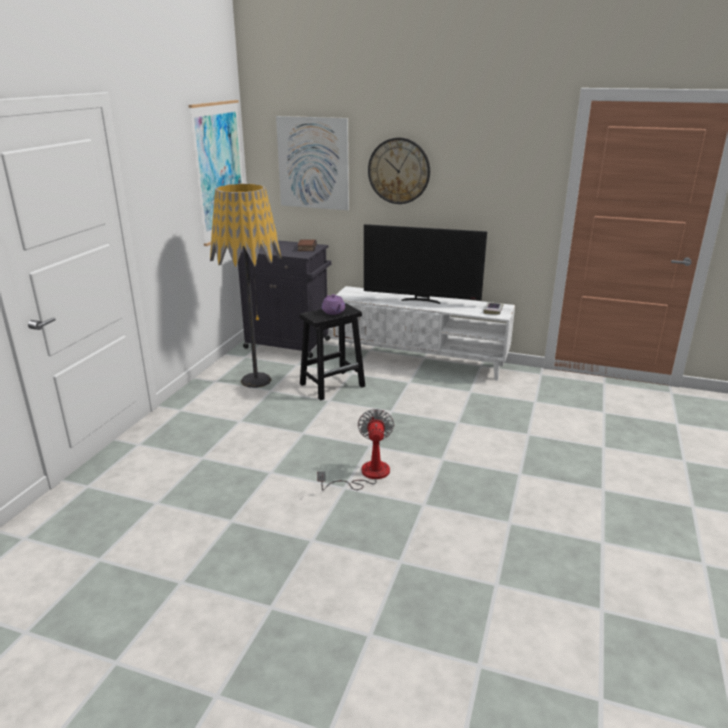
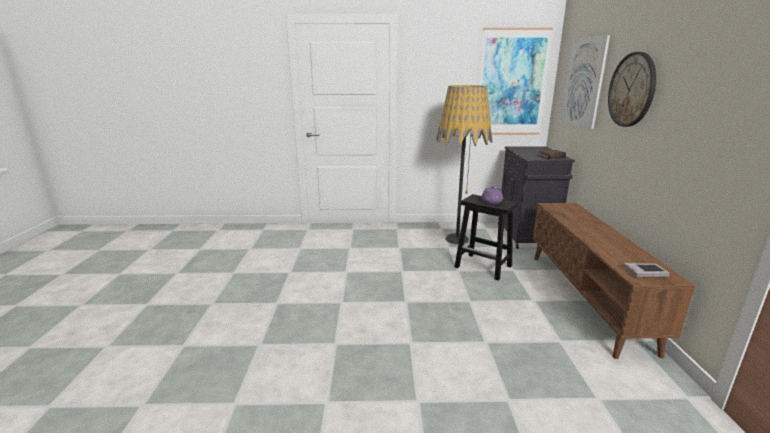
camera: 70 degrees right, 5 degrees down
fan [317,409,394,491] -> none
white tv stand [332,286,515,381] -> brown tv stand [533,203,695,359]
television [364,224,487,304] -> none

